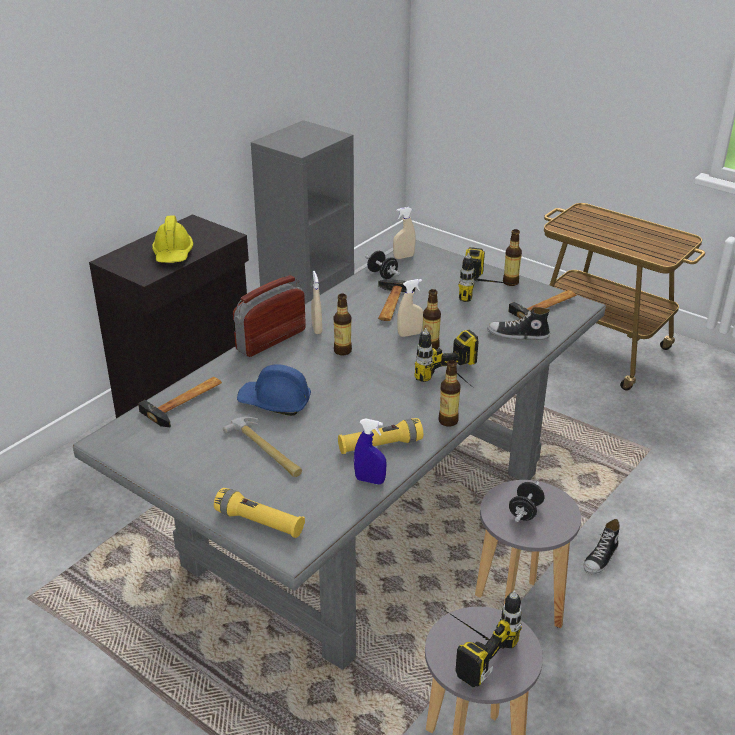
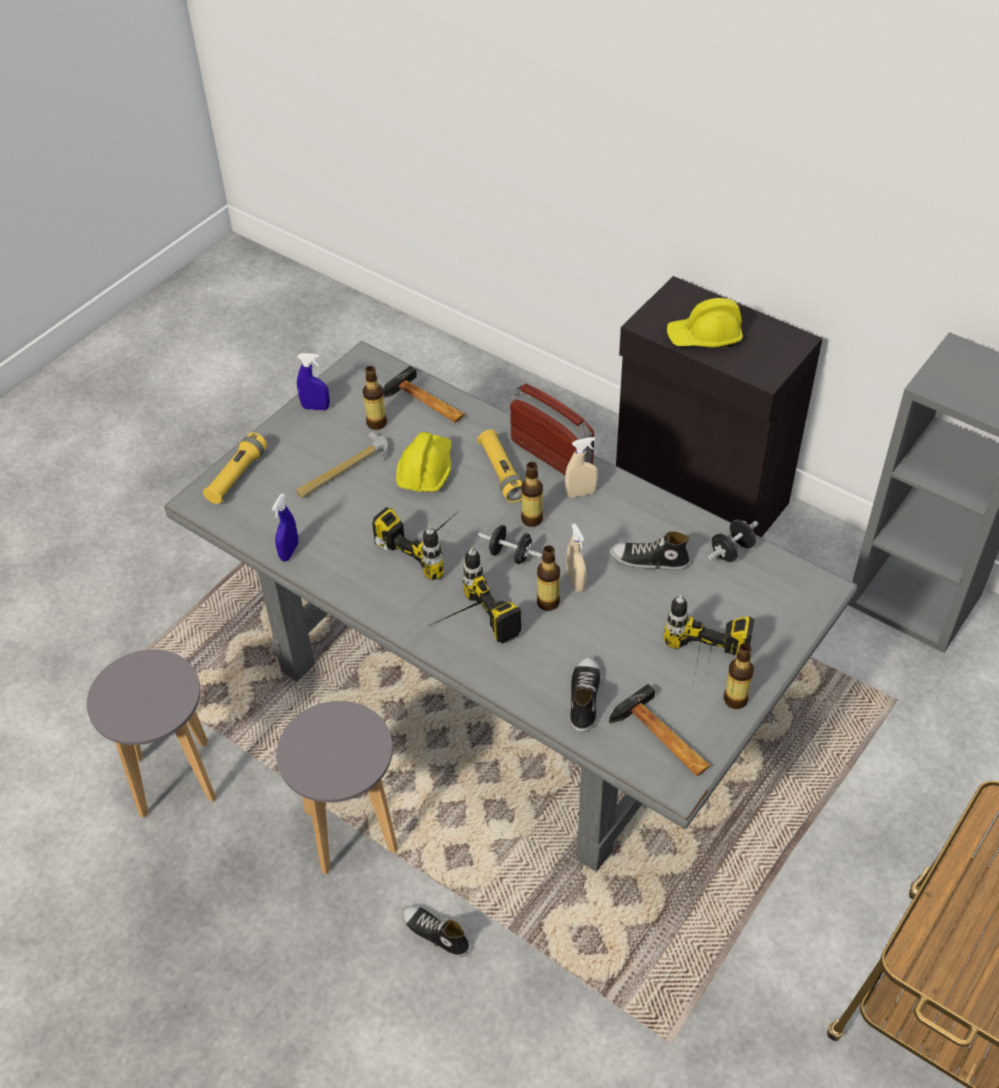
camera: 90 degrees right, 15 degrees up
blue hard hat [237,364,311,416] -> yellow hard hat [396,432,451,492]
yellow flashlight [338,418,423,454] -> yellow flashlight moved to [478,430,524,503]
hammer [378,279,415,321] -> shoe [610,532,690,570]
beige spray bottle [393,207,416,259] -> none
bottle [439,360,461,427] -> bottle moved to [363,366,387,430]
power drill [440,590,522,687] -> power drill moved to [372,507,460,580]
black dumbbell [509,482,545,522] -> black dumbbell moved to [478,525,543,564]
none -> blue spray bottle [297,353,330,410]

